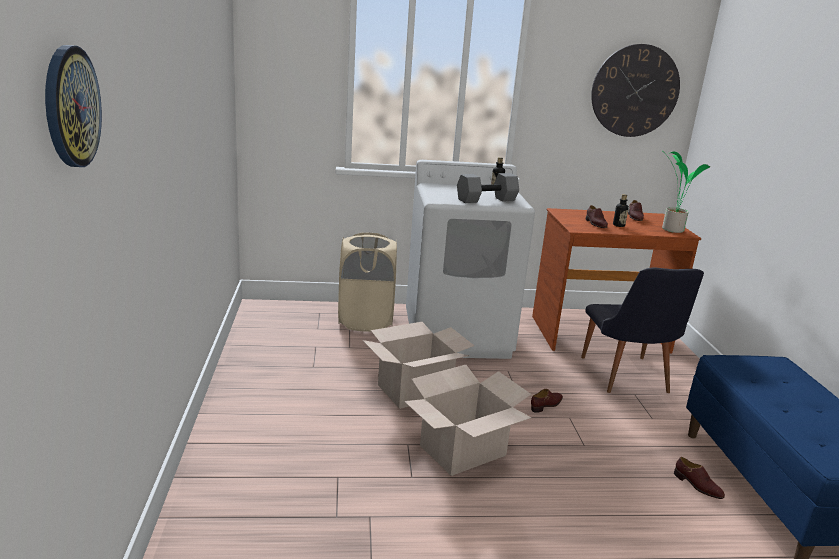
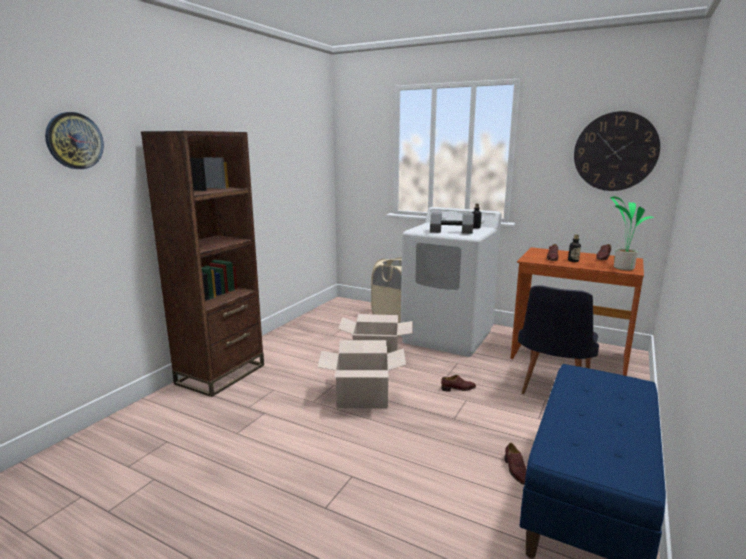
camera: 35 degrees right, 5 degrees down
none -> brown bookcase [141,131,264,397]

